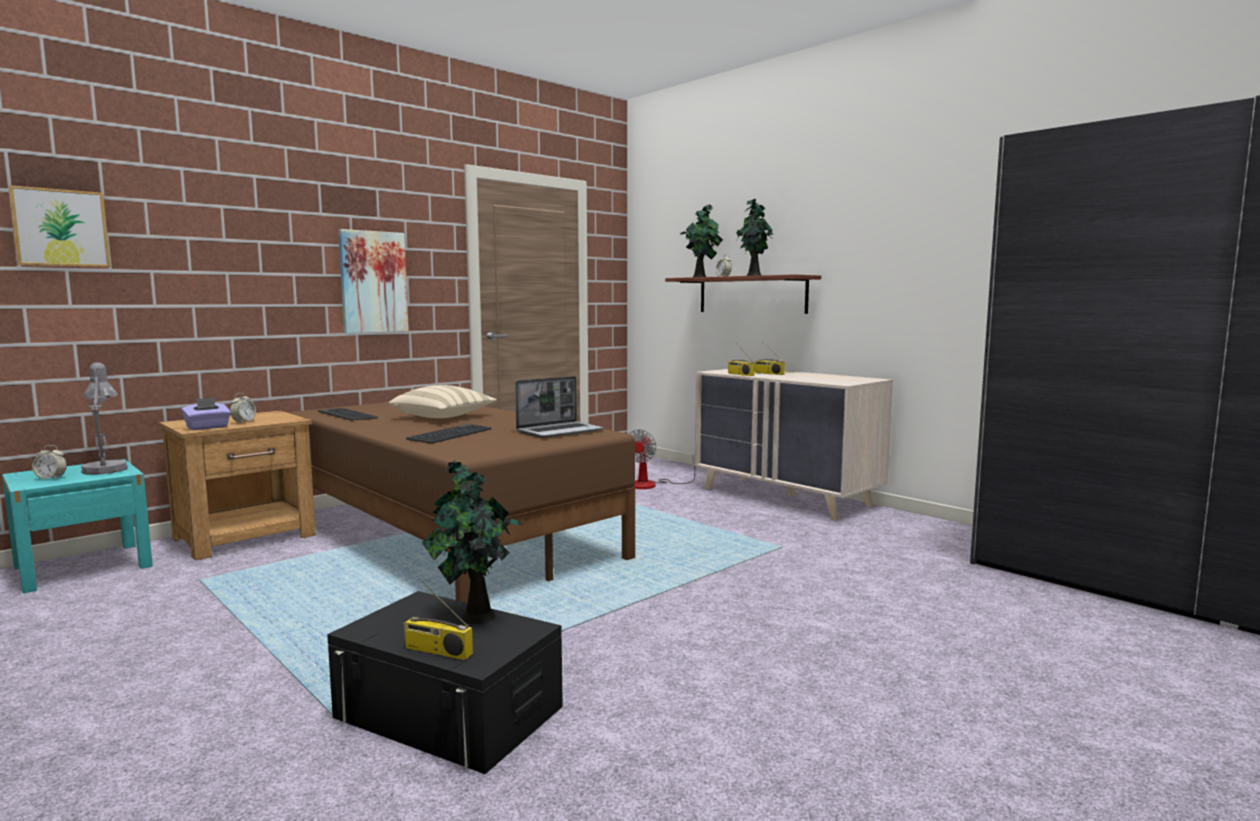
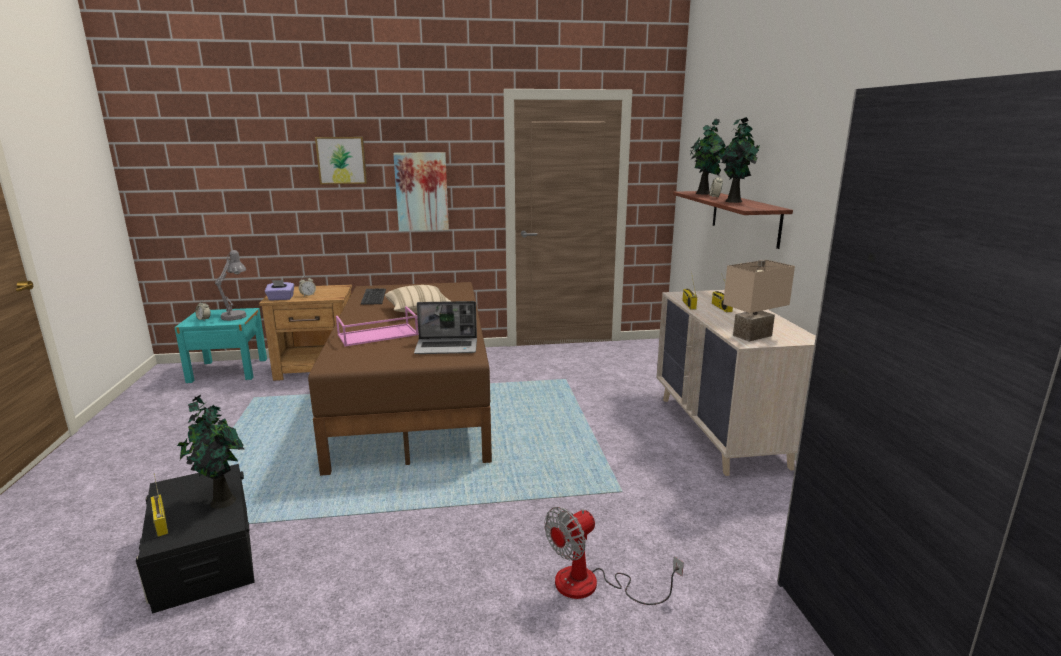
camera: 35 degrees right, 10 degrees up
picture [8,185,111,267] -> picture moved to [315,137,367,184]
keyboard [406,424,491,444] -> pink tray [336,306,419,346]
fan [629,429,695,489] -> fan moved to [544,507,684,605]
none -> beige table lamp [723,260,795,342]

